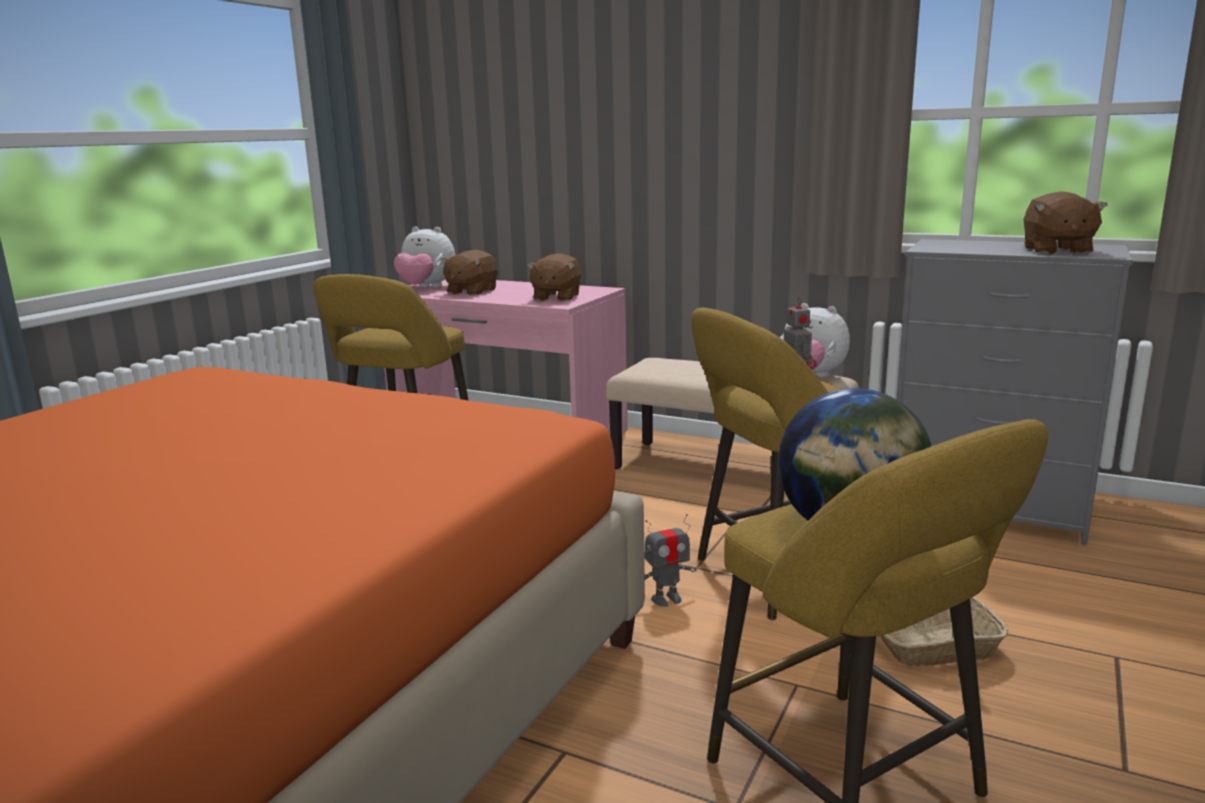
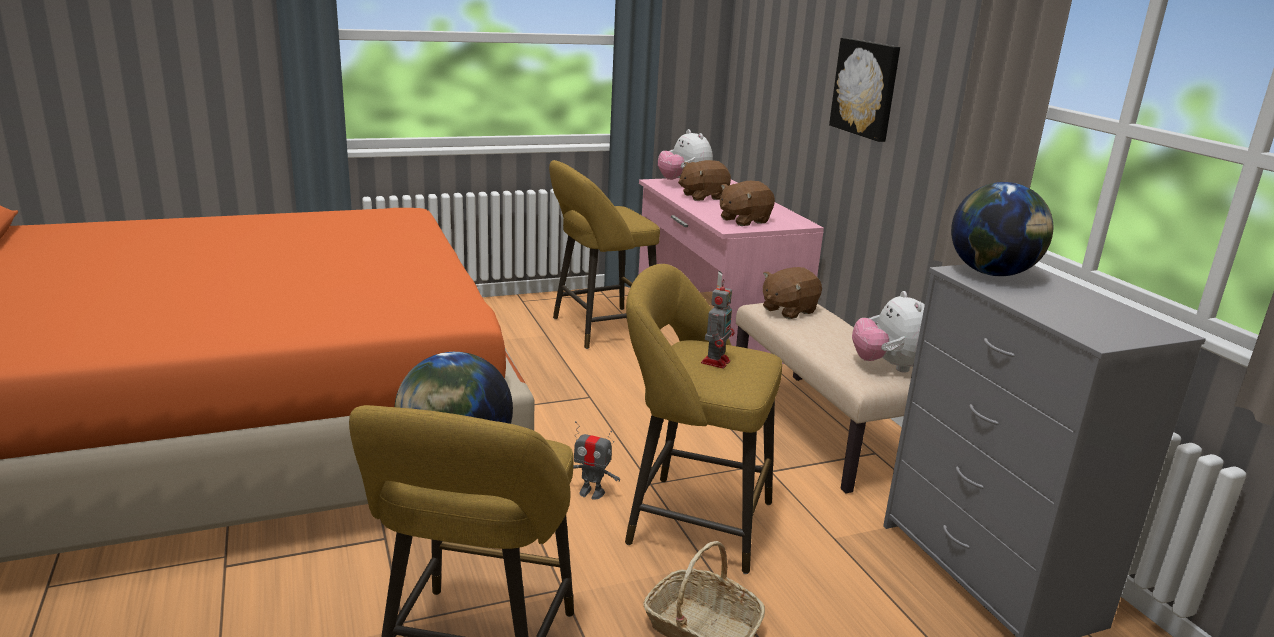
camera: 40 degrees right, 5 degrees up
brown plush toy [1024,191,1108,254] -> brown plush toy moved to [763,267,822,319]
none -> picture [829,38,900,142]
none -> globe [951,182,1053,276]

